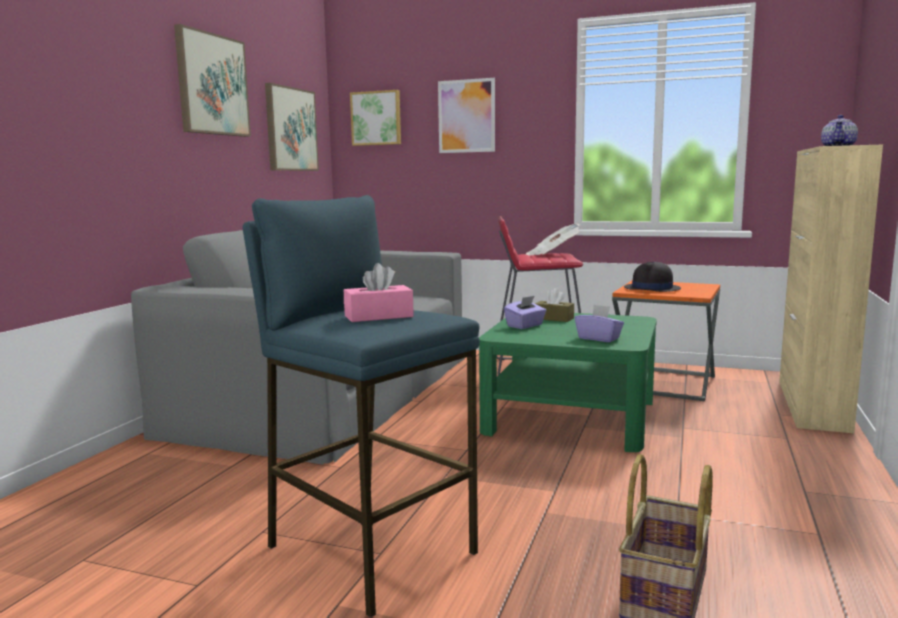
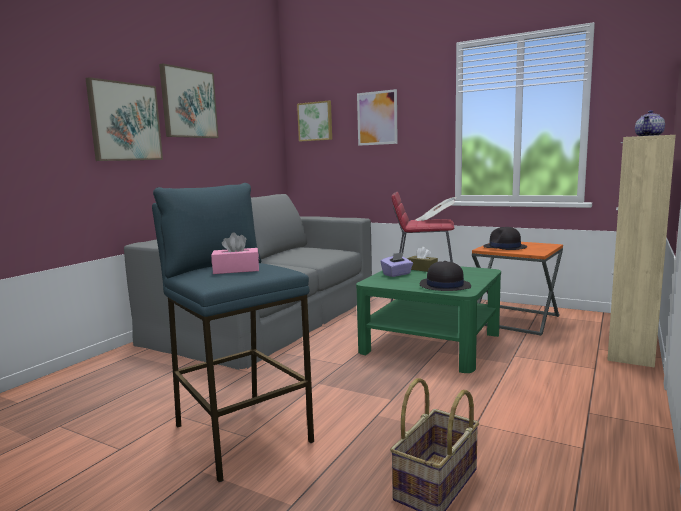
camera: 10 degrees right, 0 degrees up
picture [265,83,319,171] -> picture moved to [85,77,163,161]
purple tissue box [575,305,624,342] -> black hat [420,261,471,291]

